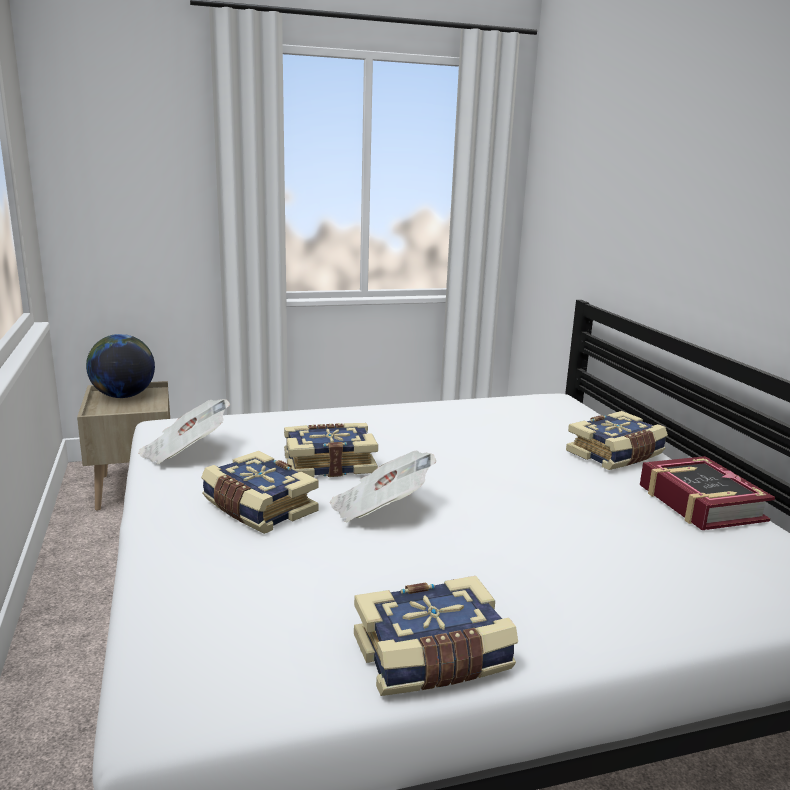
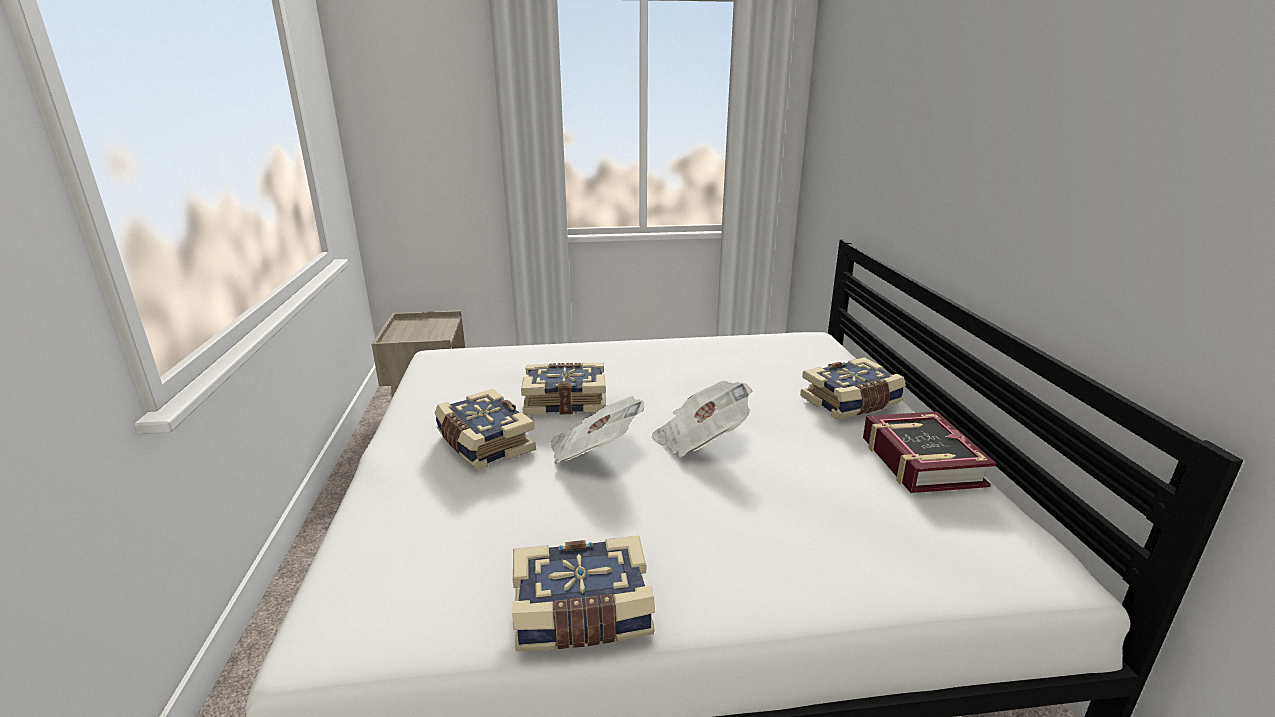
camera: 10 degrees right, 5 degrees up
globe [86,334,155,398] -> none
newspaper [138,399,230,464] -> newspaper moved to [652,381,752,457]

